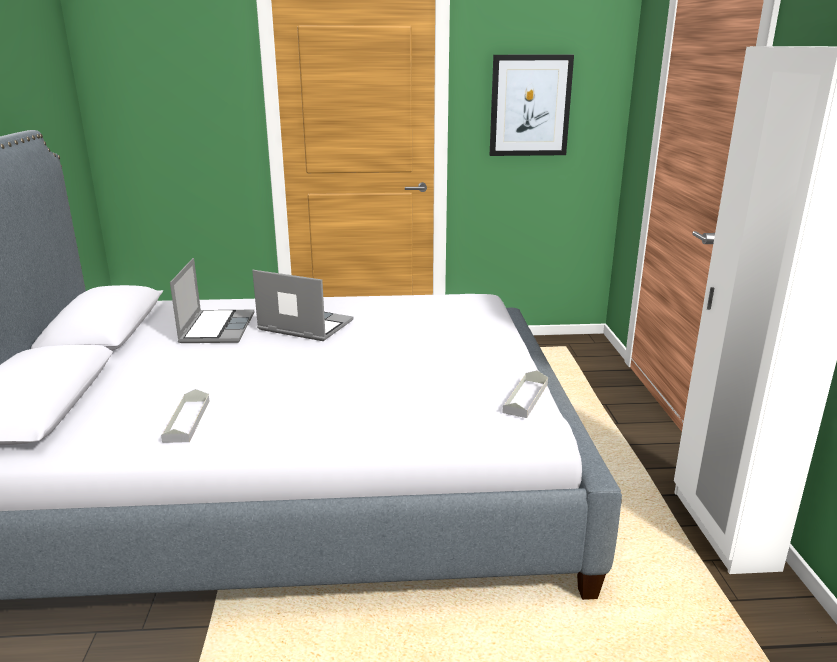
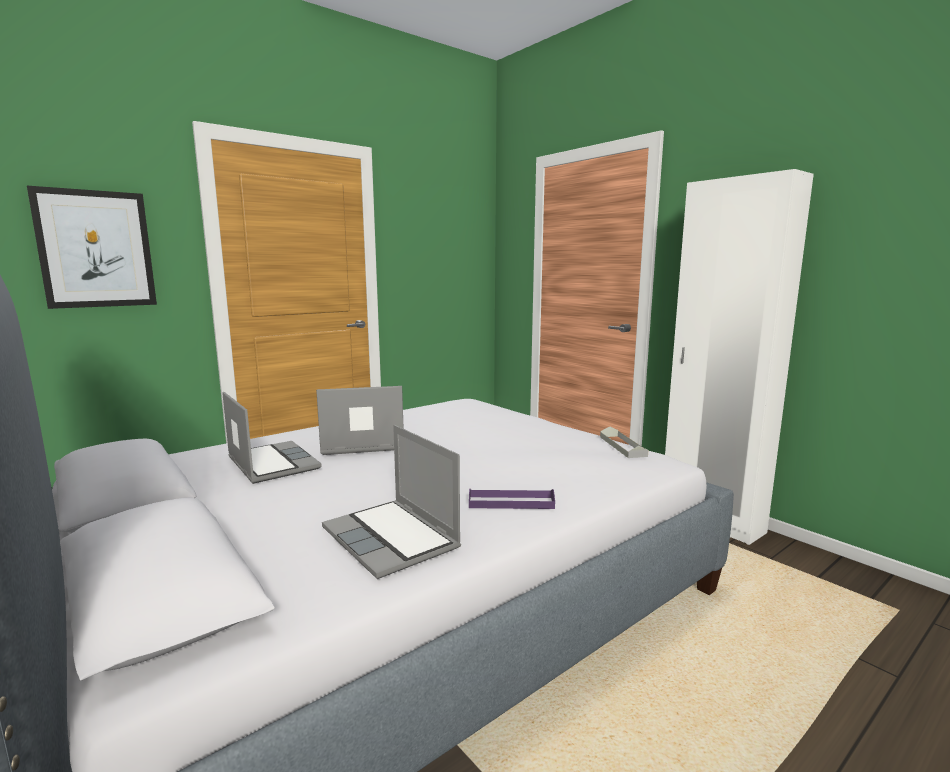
camera: 35 degrees left, 10 degrees down
grey tray [161,389,209,443] -> laptop [322,425,461,579]
picture [490,55,574,156] -> picture moved to [27,186,157,309]
none -> purple tray [469,489,555,509]

